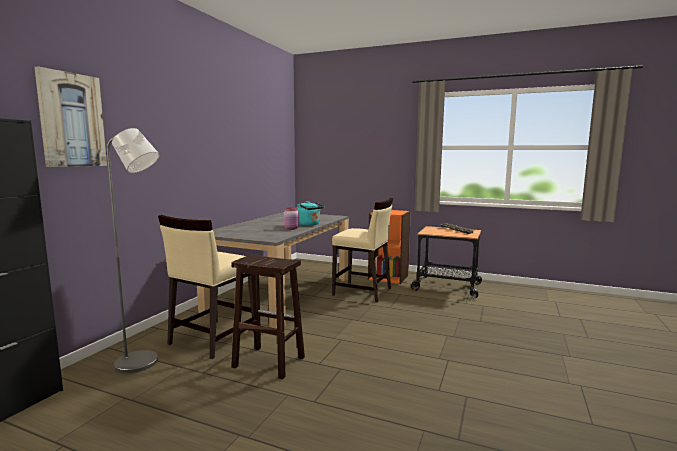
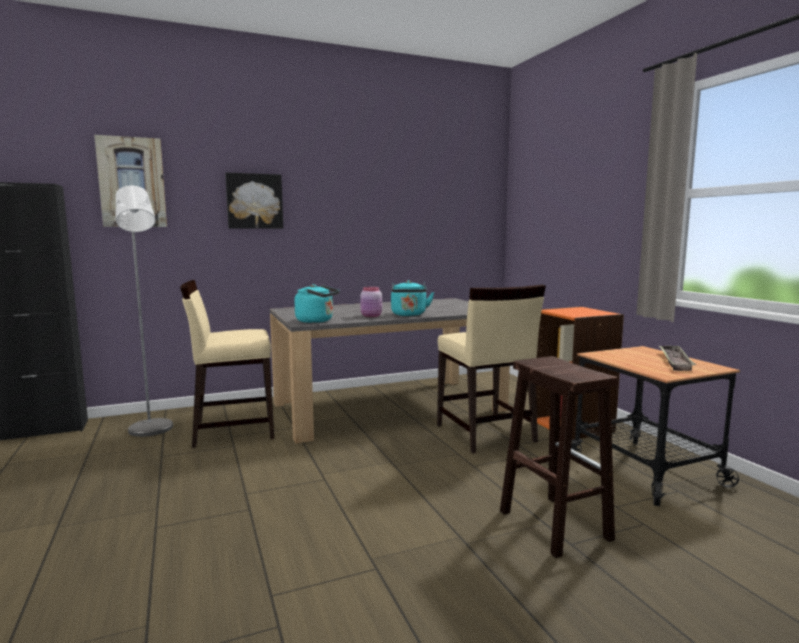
camera: 45 degrees right, 0 degrees up
brown stool [231,255,305,379] -> brown stool moved to [500,356,618,558]
none -> picture [225,173,283,229]
none -> turquoise kettle [294,284,339,323]

